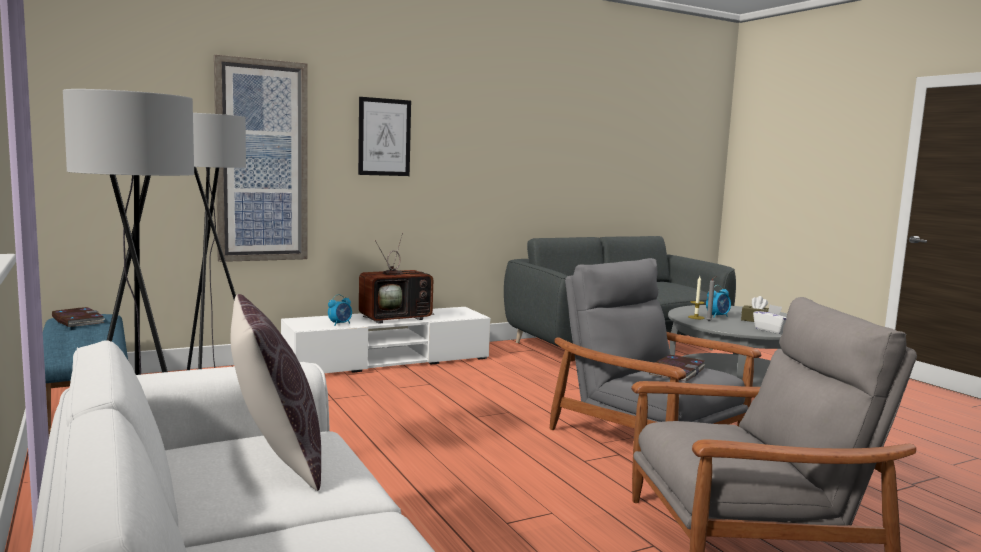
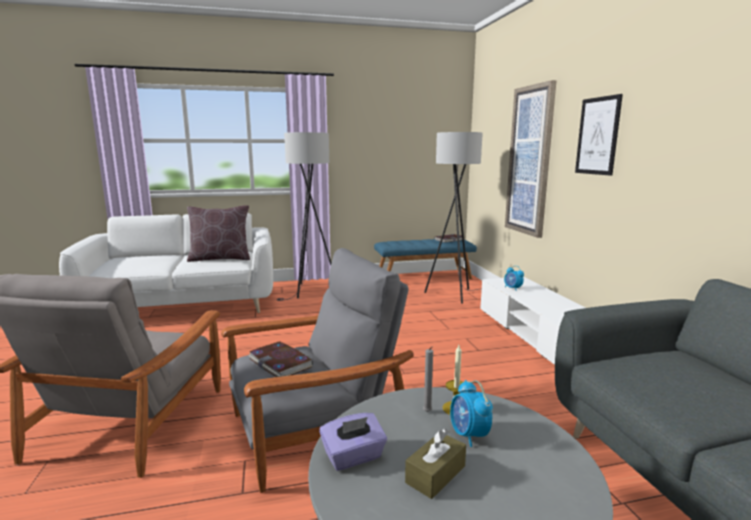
camera: 105 degrees right, 5 degrees up
television [359,232,434,324] -> none
white tissue box [753,305,787,334] -> purple tissue box [319,413,387,471]

